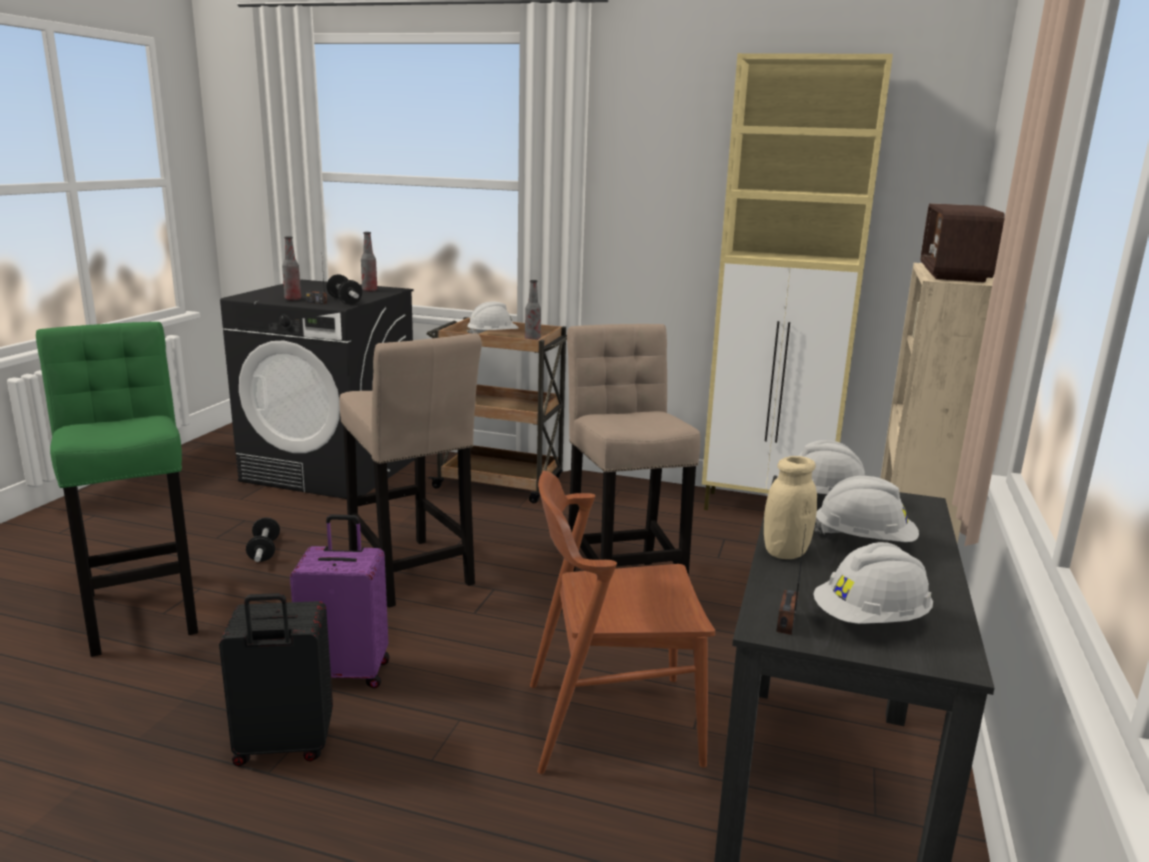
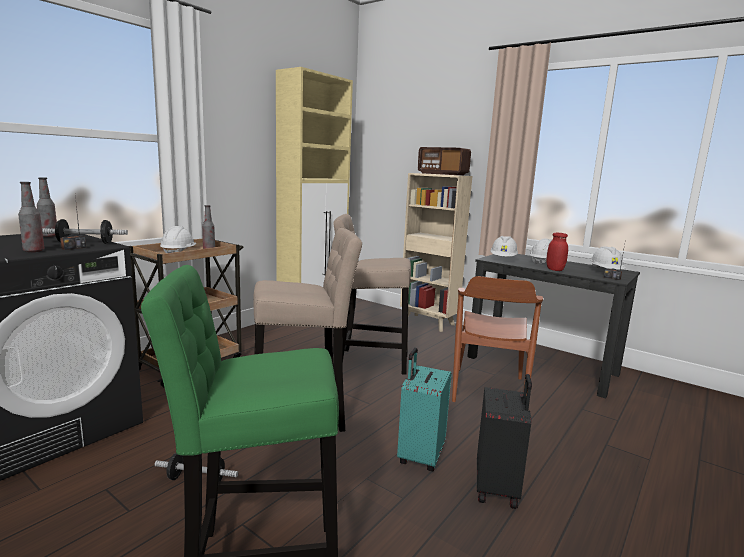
camera: 70 degrees left, 5 degrees down
purple suitcase [290,514,390,688] -> turquoise suitcase [397,348,451,471]
beige jar [764,456,817,559] -> red jar [546,233,568,271]

